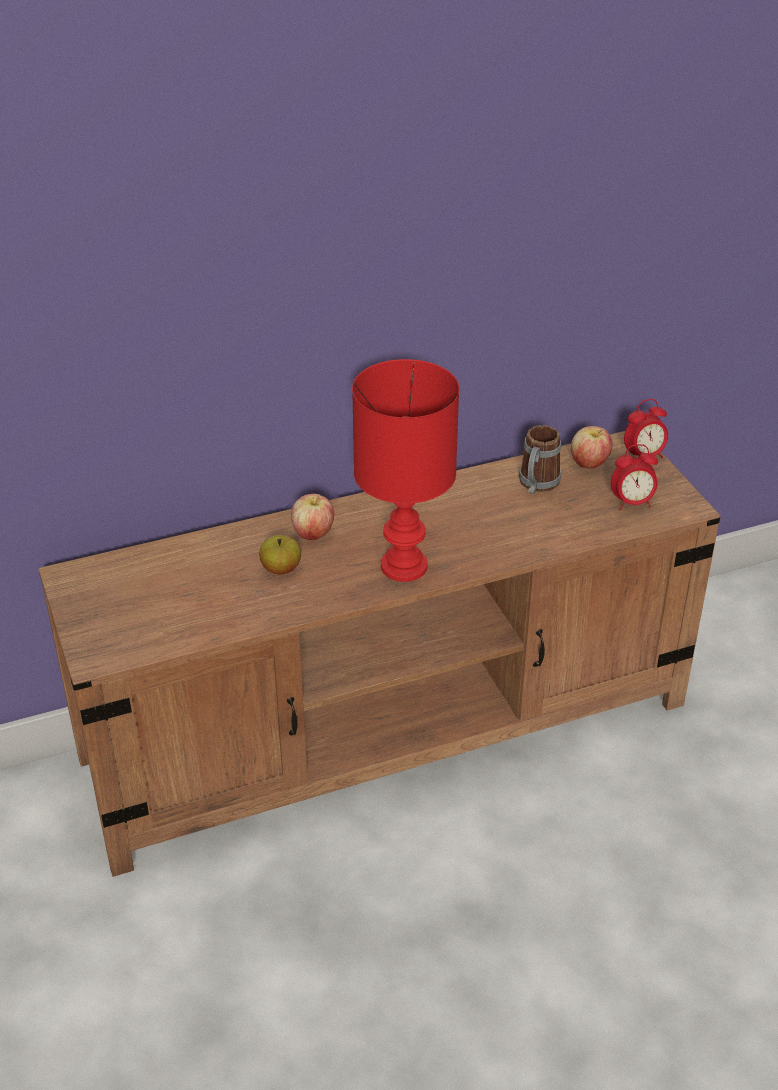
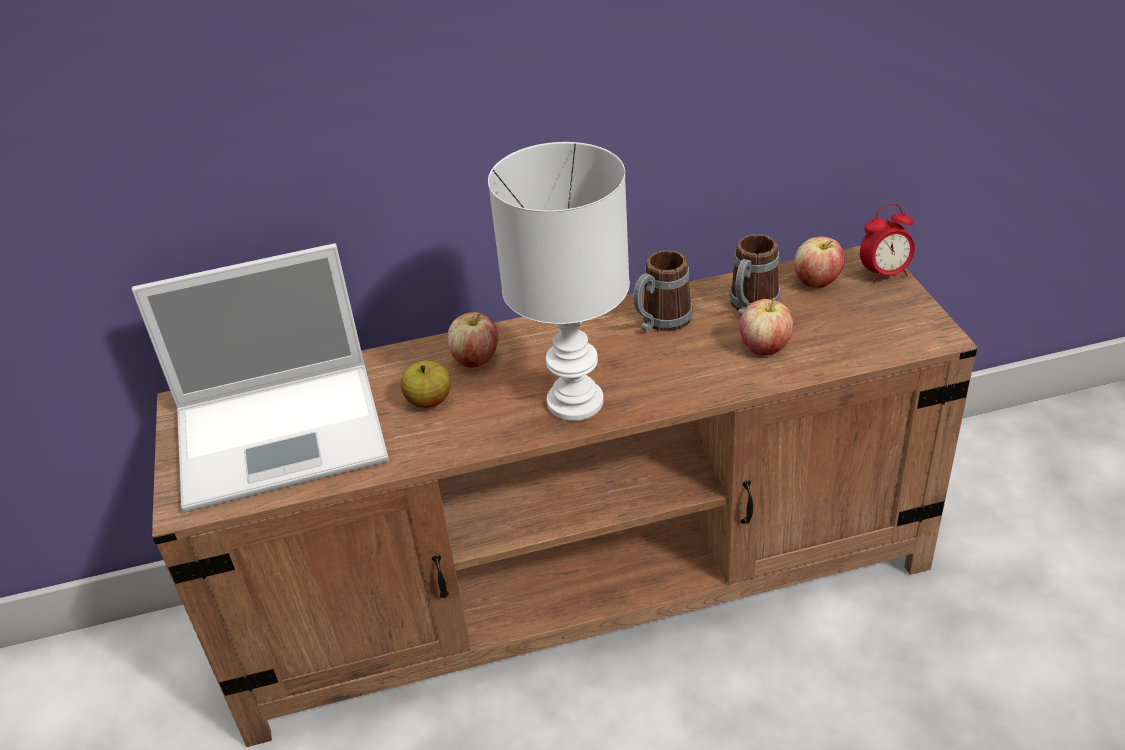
camera: 10 degrees right, 0 degrees up
red table lamp [352,359,459,582] -> white table lamp [488,142,630,421]
alarm clock [611,444,658,510] -> none
none -> laptop [132,243,389,512]
none -> mug [633,250,693,332]
none -> apple [740,298,794,355]

